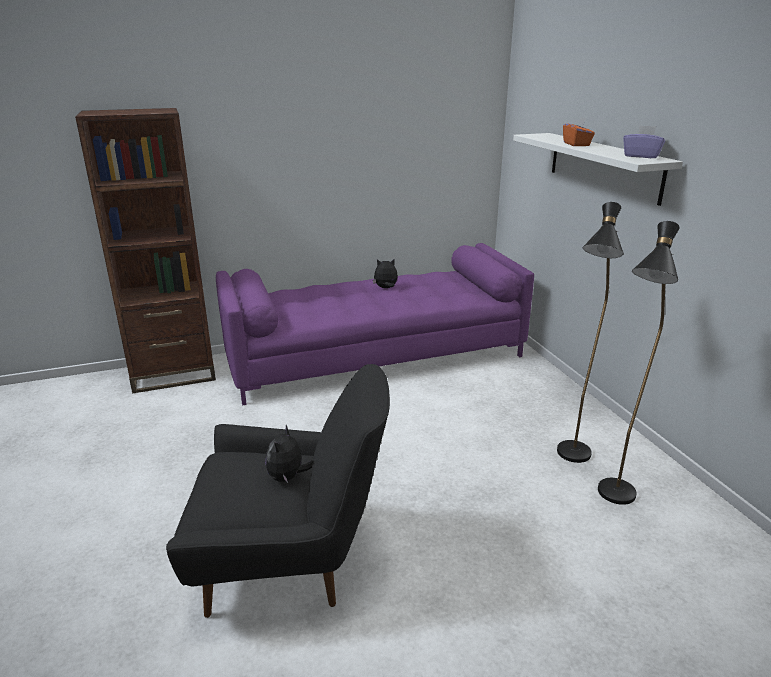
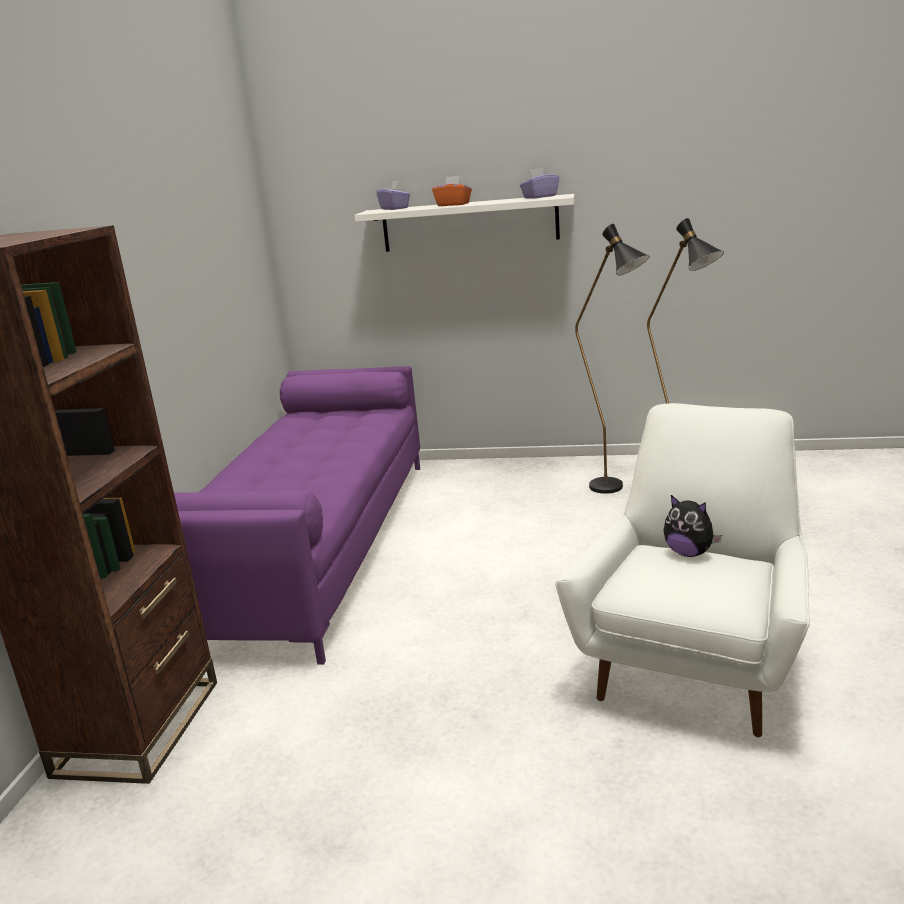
camera: 60 degrees left, 5 degrees down
black armchair [166,364,390,618] -> white armchair [555,403,810,738]
plush toy [373,258,398,288] -> none
none -> purple tissue box [377,181,410,210]

